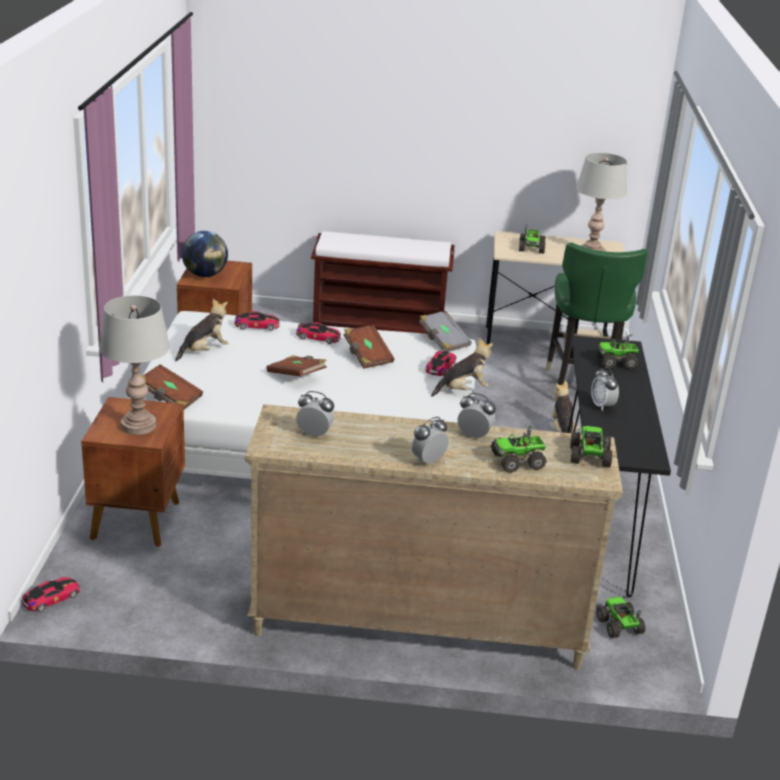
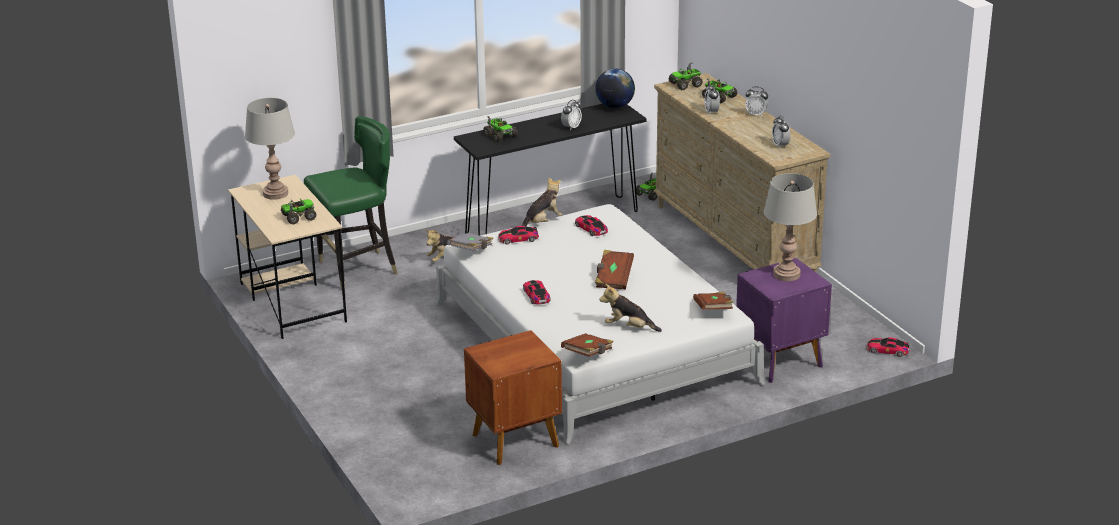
camera: 120 degrees left, 0 degrees up
brown nightstand [81,397,185,547] -> purple nightstand [736,258,832,383]
globe [182,231,228,277] -> globe moved to [595,68,635,108]
toy car [235,311,280,331] -> toy car moved to [575,215,608,236]
brown bench [311,231,455,334] -> none
brown book [344,325,395,369] -> brown book moved to [561,333,614,357]
plush toy [431,338,493,397] -> plush toy turned 105 degrees clockwise [522,177,563,226]

